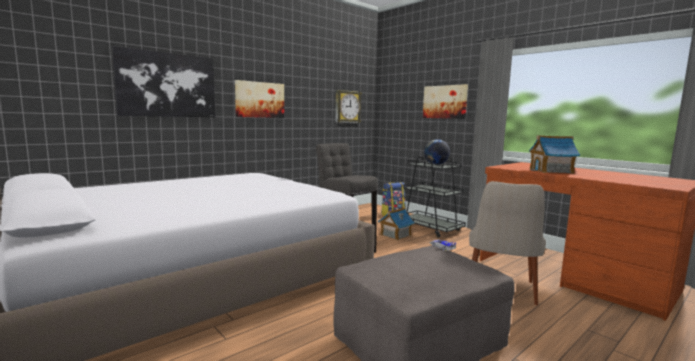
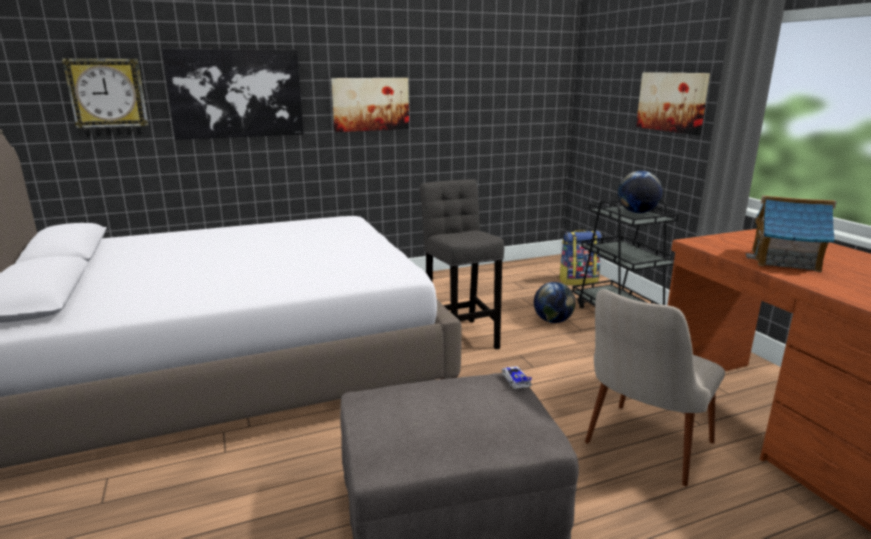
camera: 20 degrees right, 10 degrees up
wall clock [335,90,362,127] -> wall clock moved to [62,58,149,137]
toy house [378,208,415,240] -> globe [534,282,575,323]

